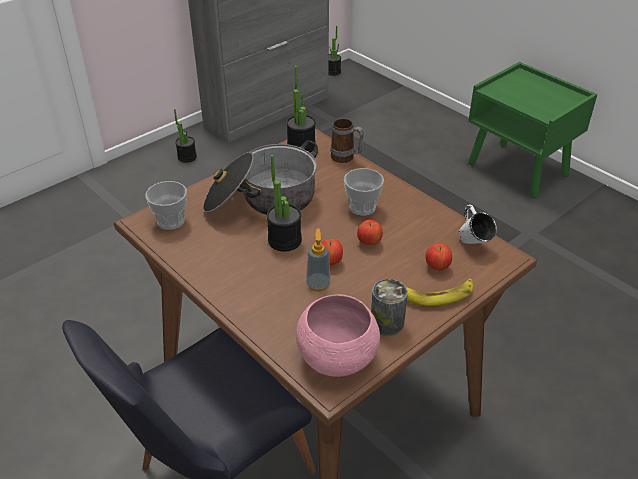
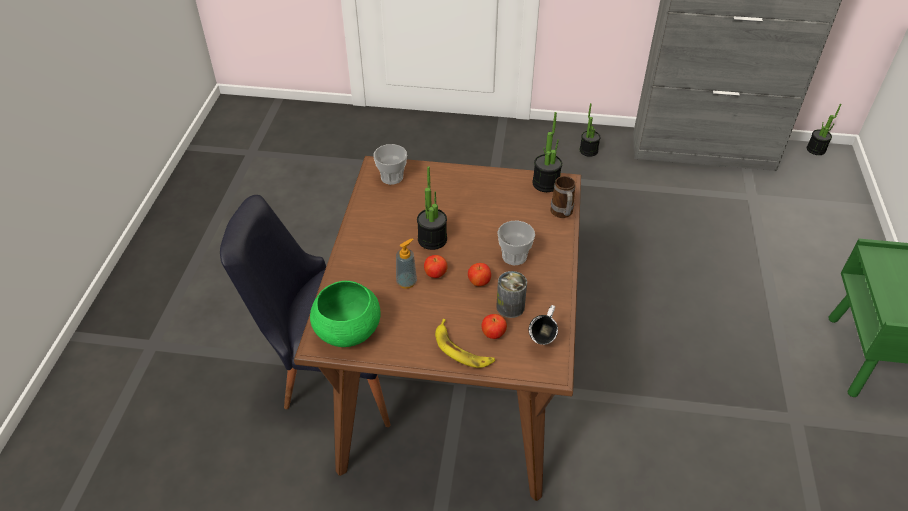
camera: 50 degrees right, 5 degrees up
cooking pot [203,140,318,215] -> none
pink bowl [296,294,380,377] -> green bowl [310,281,381,347]
can [371,279,408,336] -> can moved to [496,271,527,318]

